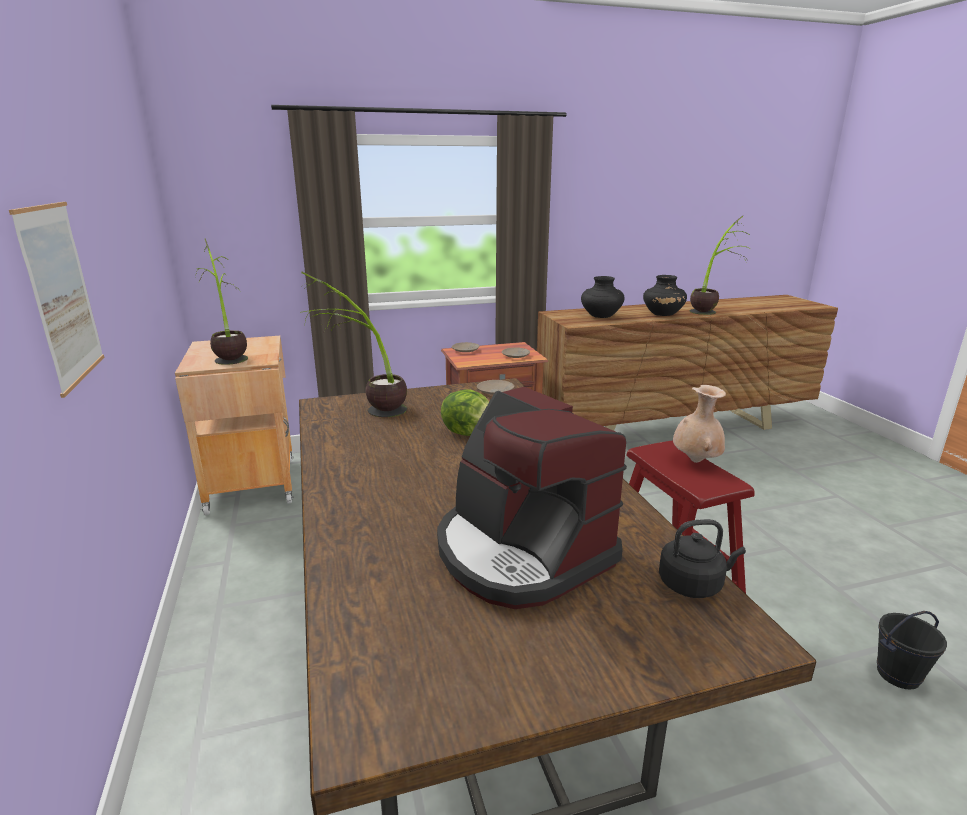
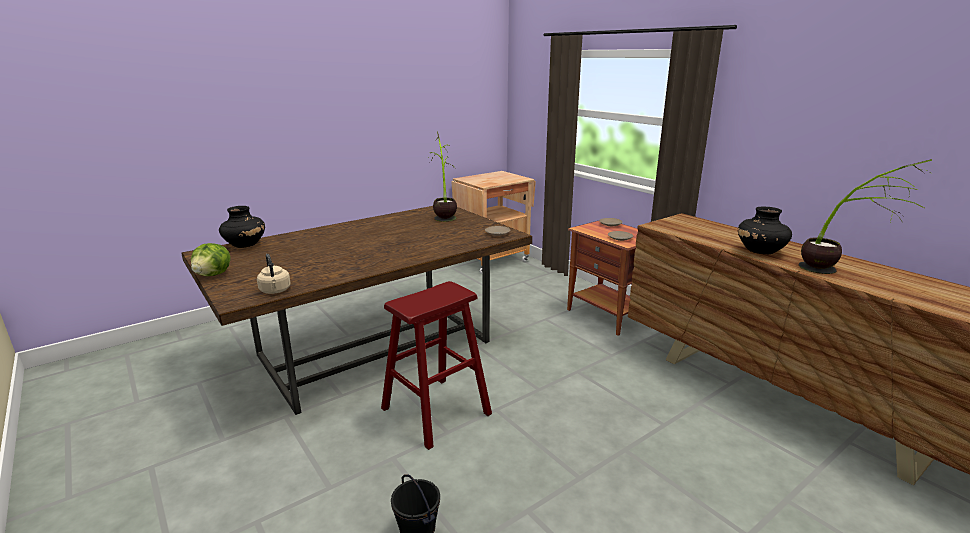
camera: 70 degrees right, 0 degrees up
picture [9,202,104,398] -> none
potted plant [195,238,248,365] -> none
coffee machine [437,387,627,609] -> none
lettuce [441,389,489,436] -> lettuce moved to [191,243,230,276]
black vase [581,276,625,318] -> black vase moved to [219,206,265,248]
black kettle [659,519,746,598] -> beige kettle [257,254,291,294]
beige vase [673,385,726,463] -> none

